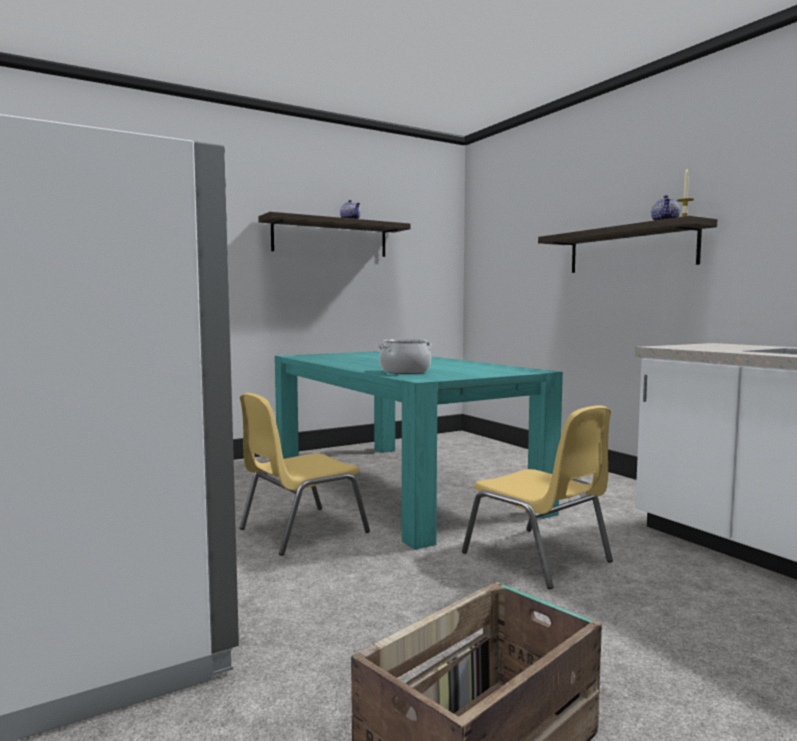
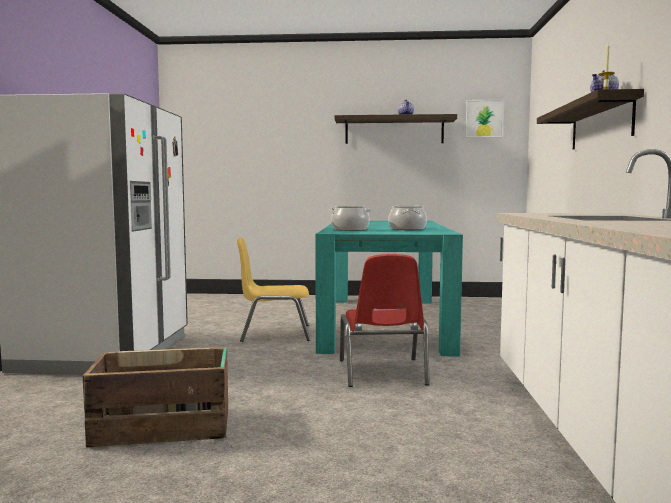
camera: 35 degrees right, 0 degrees up
yellow chair [462,405,613,589] -> red chair [340,254,430,387]
none -> cooking pot [389,206,427,230]
none -> picture [466,100,504,138]

